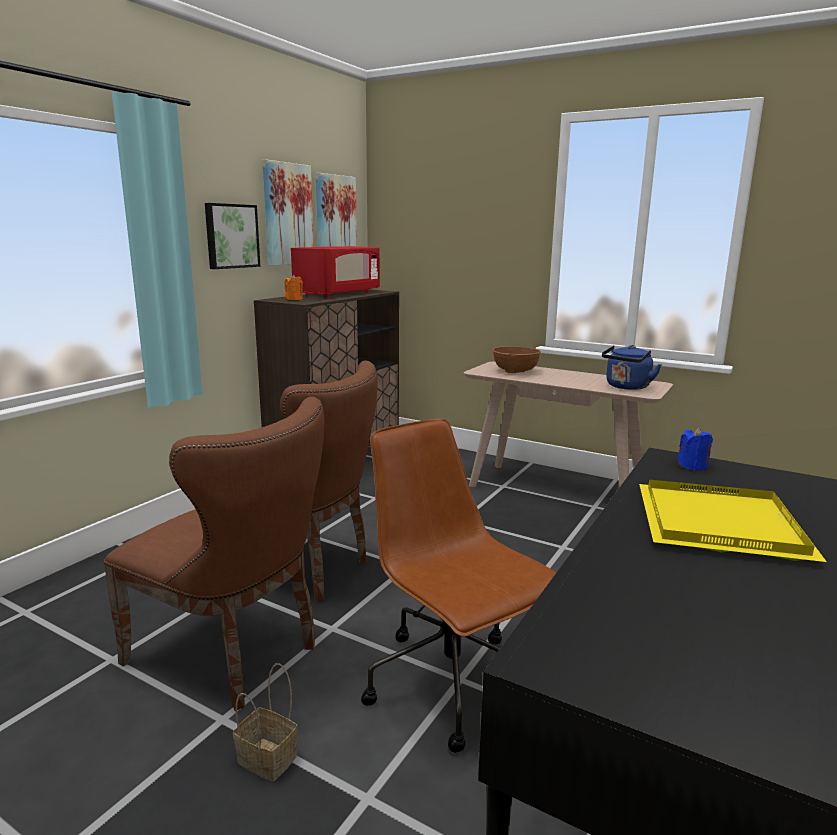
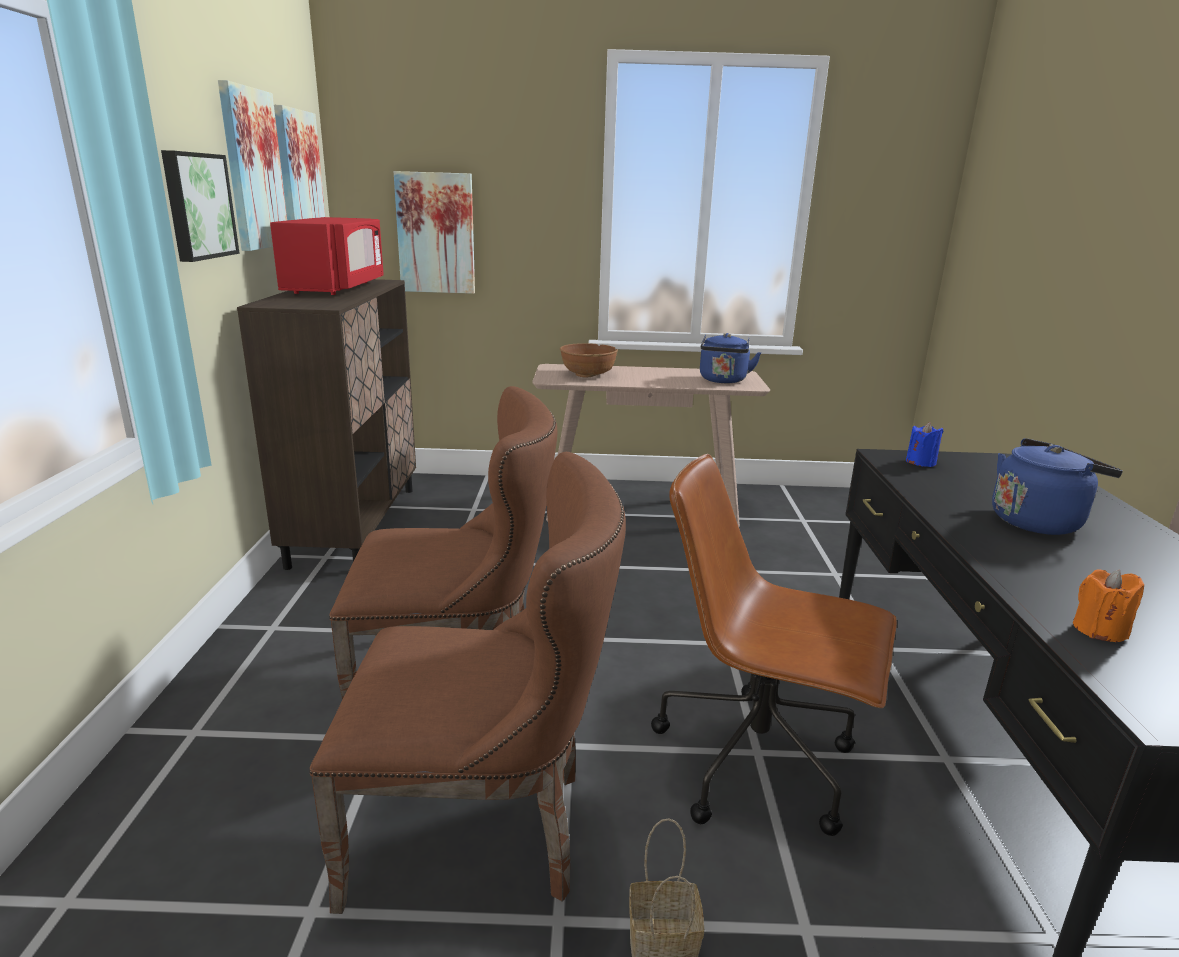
camera: 30 degrees left, 5 degrees up
orange candle [285,275,303,300] -> orange candle moved to [1073,569,1144,642]
yellow tray [639,480,827,562] -> blue kettle [992,438,1123,535]
none -> picture [394,171,475,294]

